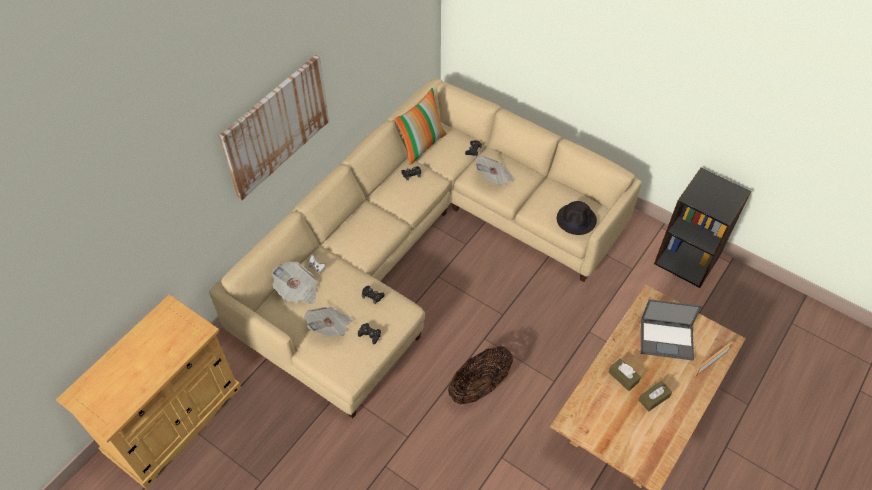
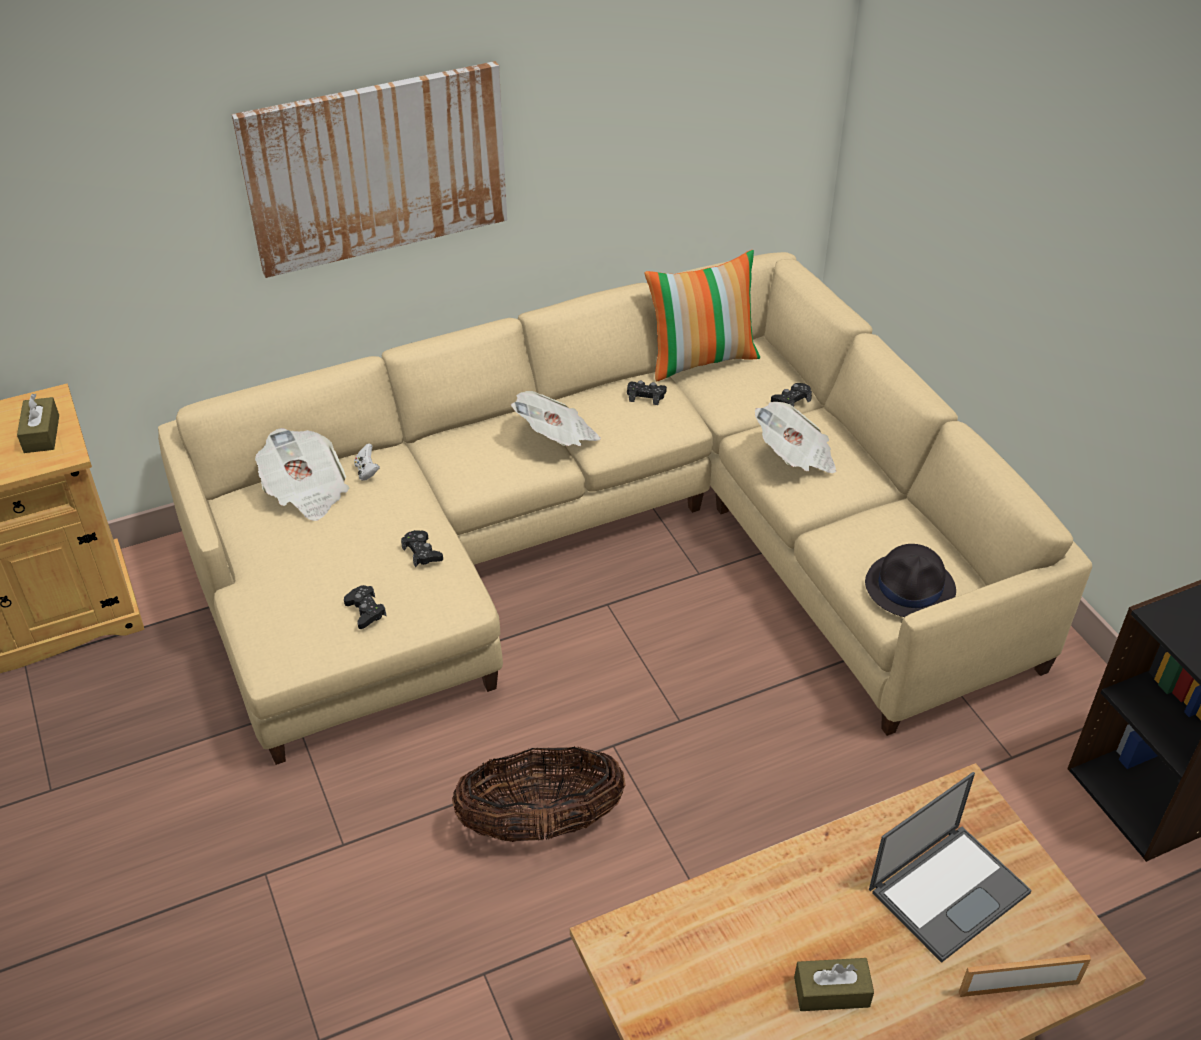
camera: 30 degrees right, 10 degrees down
newspaper [304,307,353,337] -> newspaper moved to [511,391,601,446]
brown tissue box [608,359,641,391] -> brown tissue box moved to [17,394,59,453]
laptop [641,299,702,361] -> laptop turned 75 degrees counterclockwise [869,772,1032,963]

